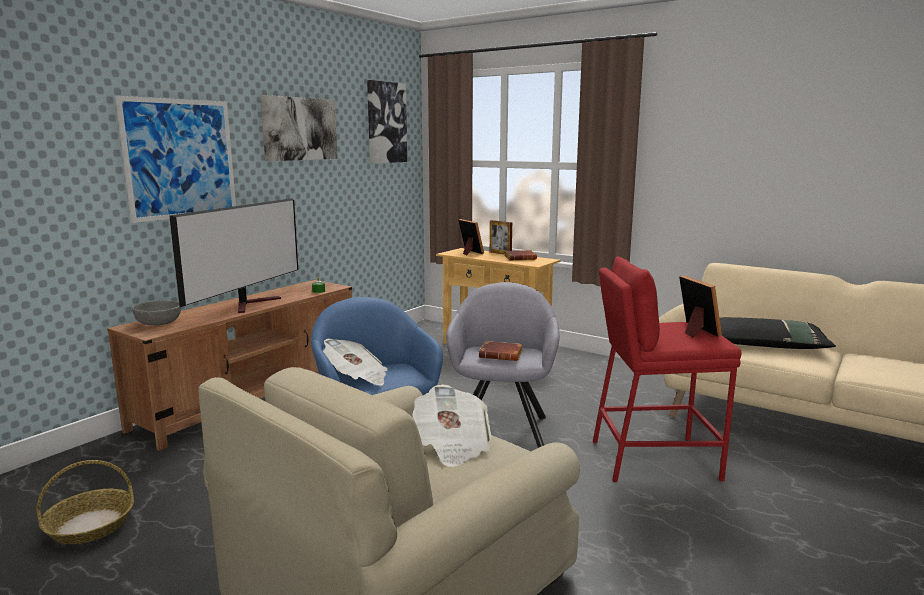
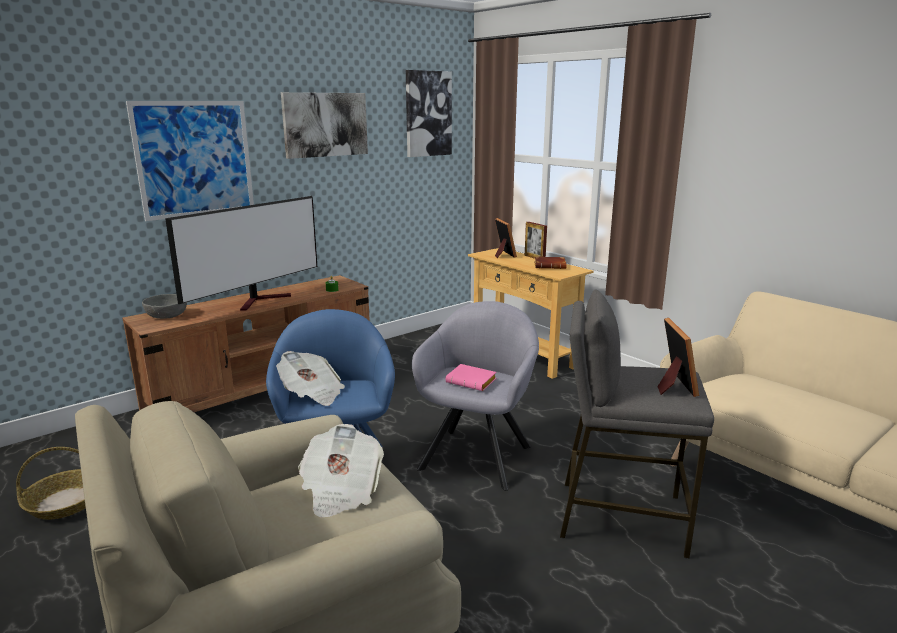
camera: 15 degrees right, 5 degrees up
brown book [479,341,523,361] -> pink book [445,364,496,391]
red stool [593,257,742,482] -> grey stool [560,290,714,559]
black pillow [719,317,836,349] -> none

